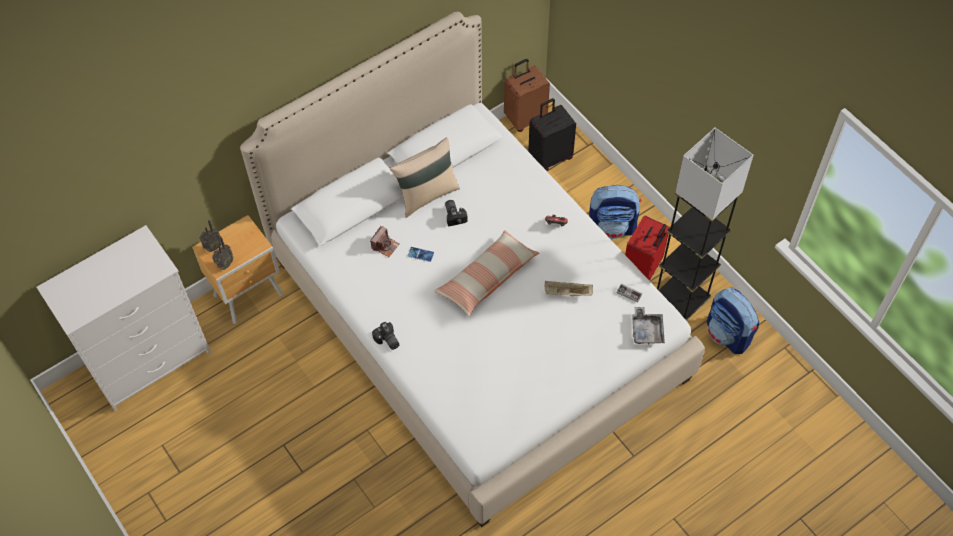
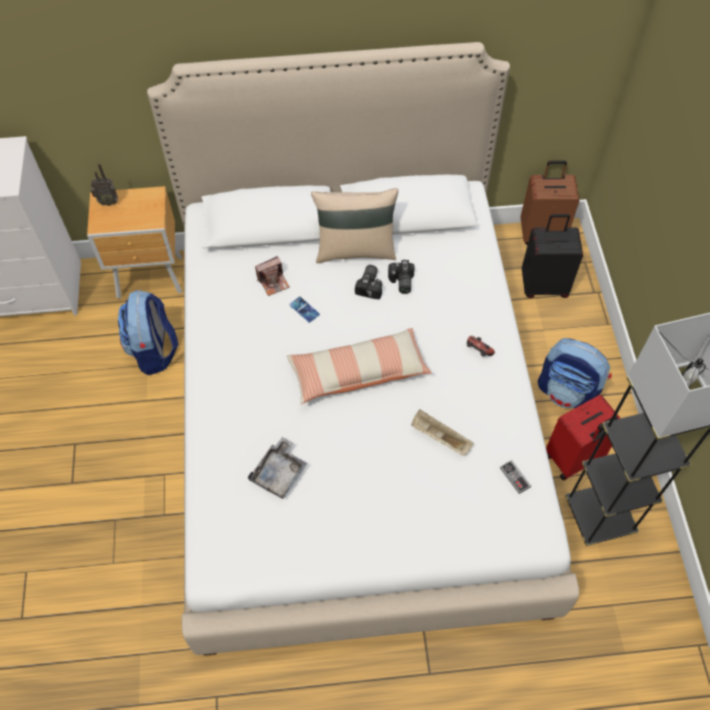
camera: 30 degrees right, 0 degrees up
radio [212,236,233,270] -> none
camera [372,322,400,350] -> camera moved to [388,260,414,294]
grey tray [632,307,665,344] -> grey tray moved to [248,437,307,499]
backpack [707,287,759,354] -> backpack moved to [118,290,178,375]

